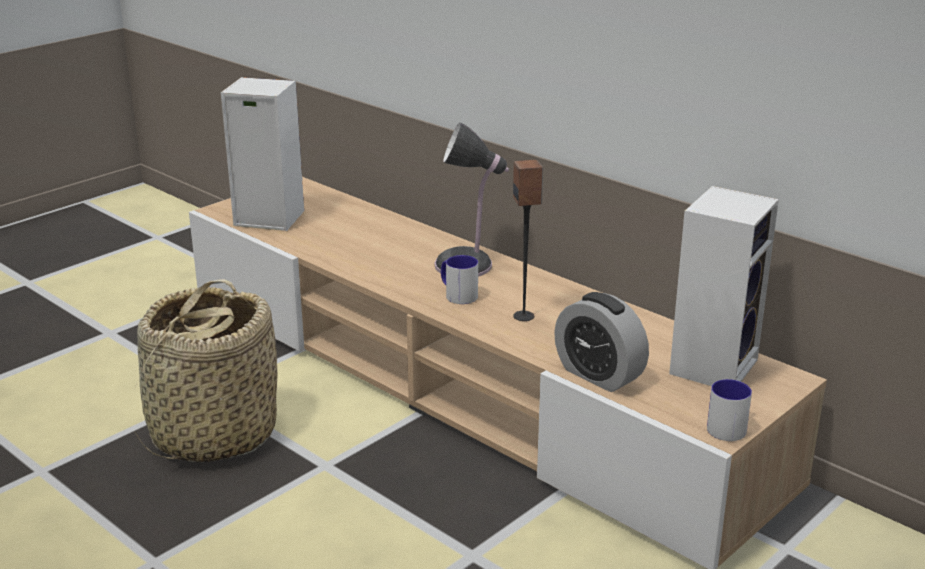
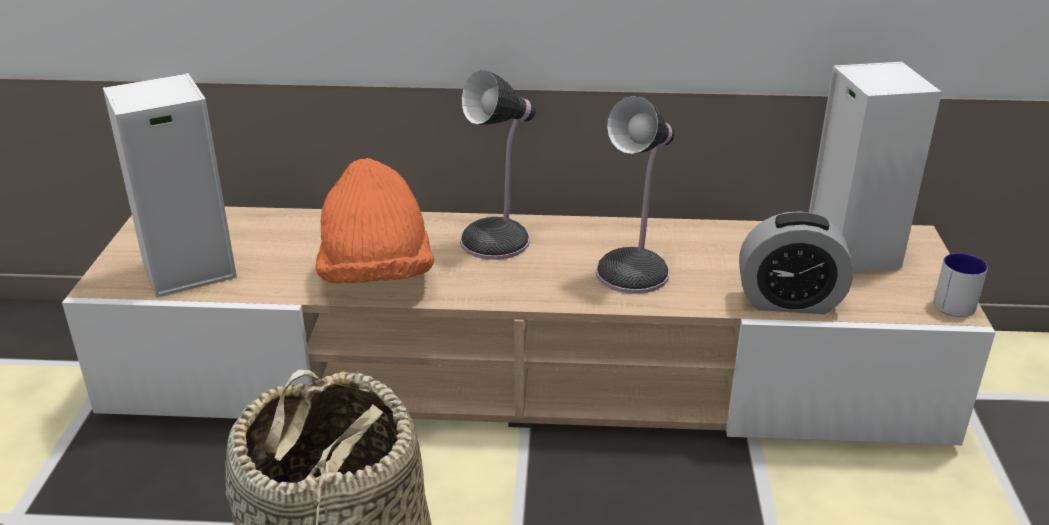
camera: 40 degrees left, 5 degrees up
mug [441,255,478,304] -> none
speaker [513,160,543,321] -> table lamp [596,96,674,294]
none -> orange hat [315,158,434,284]

